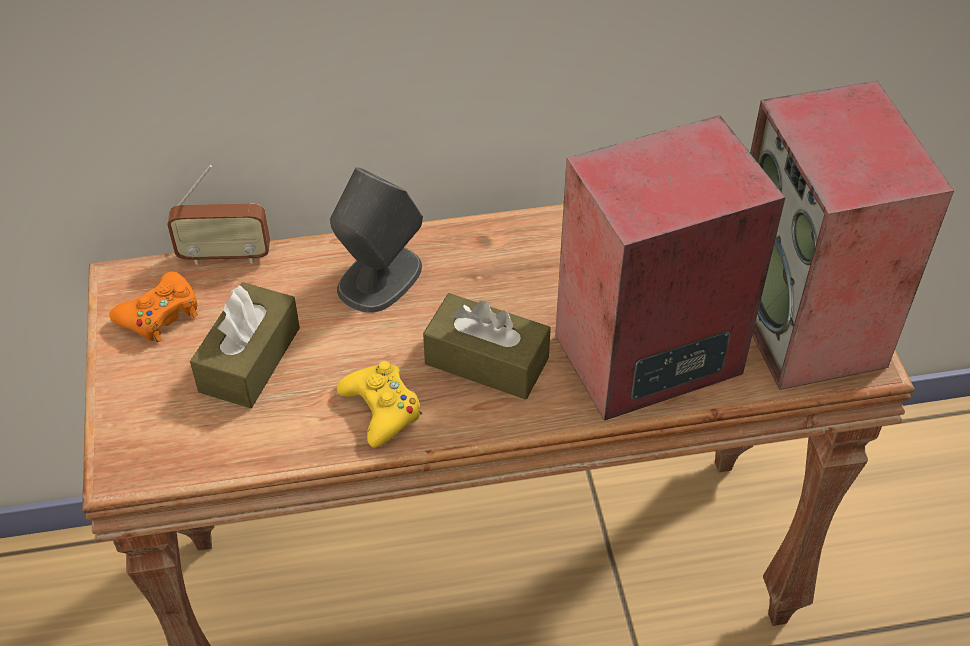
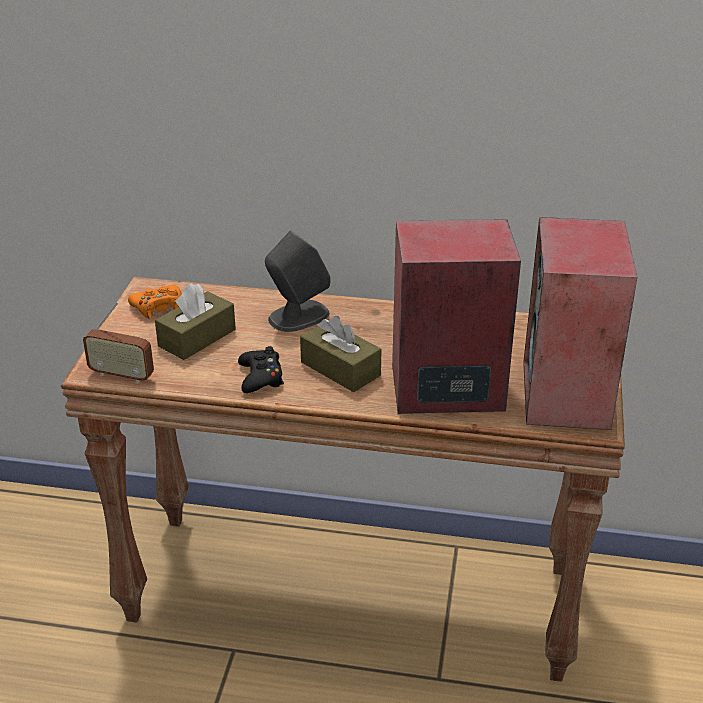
camera: 20 degrees right, 15 degrees down
radio [167,165,270,265] -> radio moved to [83,302,154,384]
yellow game controller [337,361,422,447] -> black game controller [238,346,284,393]

